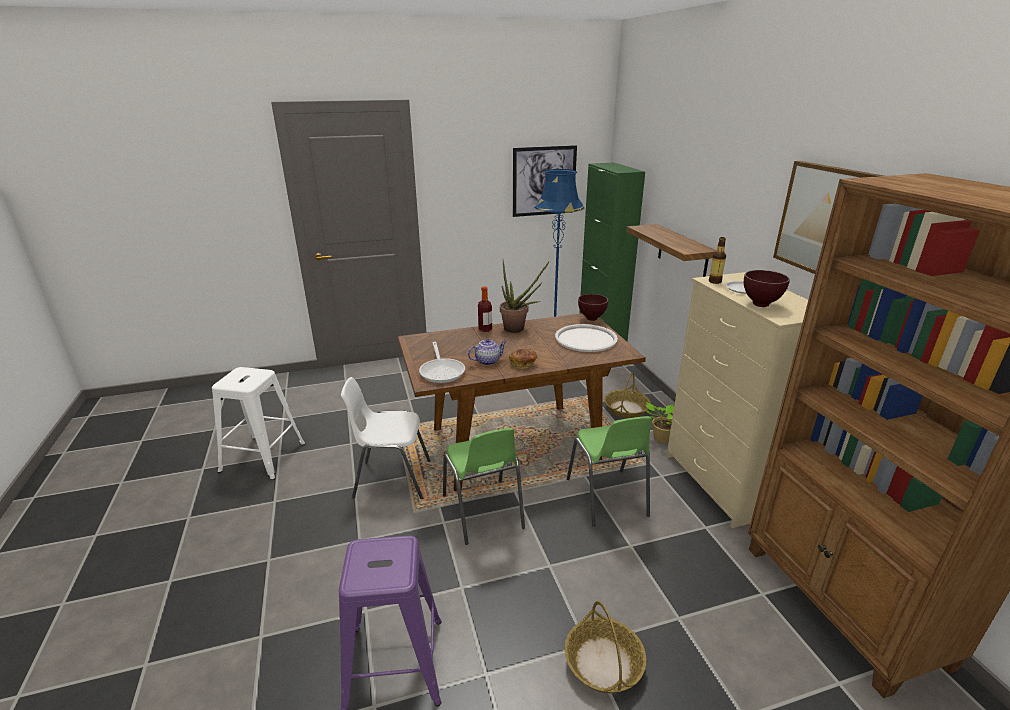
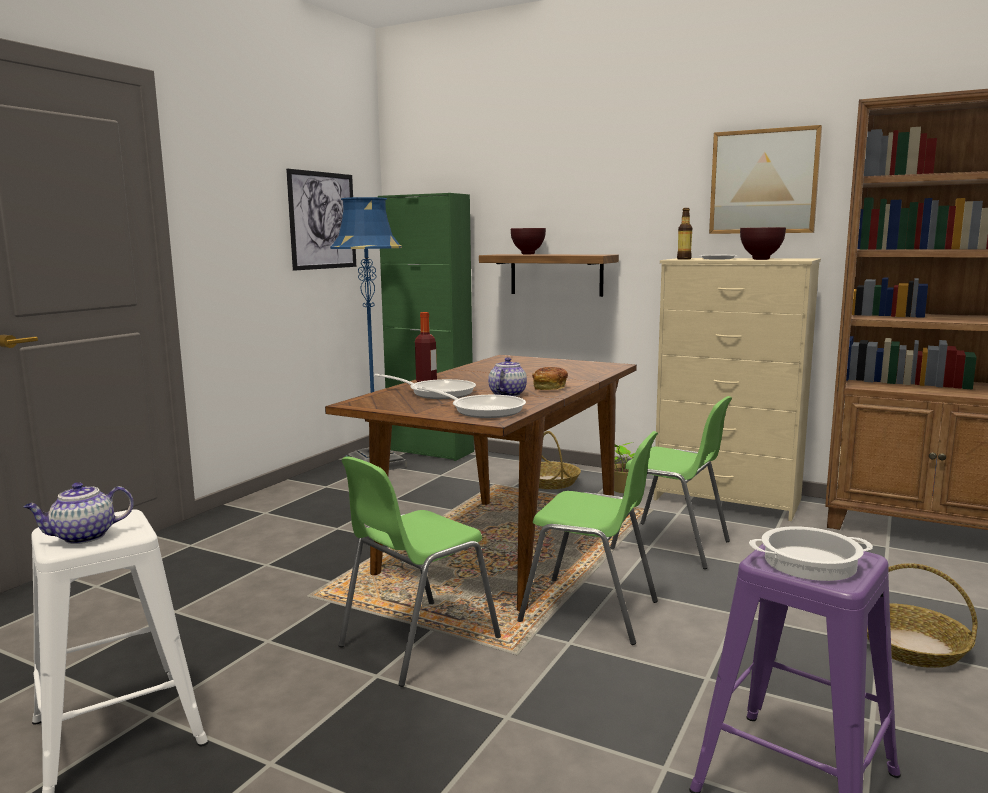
camera: 45 degrees left, 15 degrees down
white chair [341,377,431,499] -> green chair [338,456,501,687]
potted plant [500,261,550,333] -> none
white tray [555,324,618,352] -> none
brown bowl [578,294,608,321] -> brown bowl moved to [511,228,546,254]
none -> teapot [24,482,134,544]
none -> frying pan [374,374,476,399]
none -> cooking pot [749,526,873,581]

